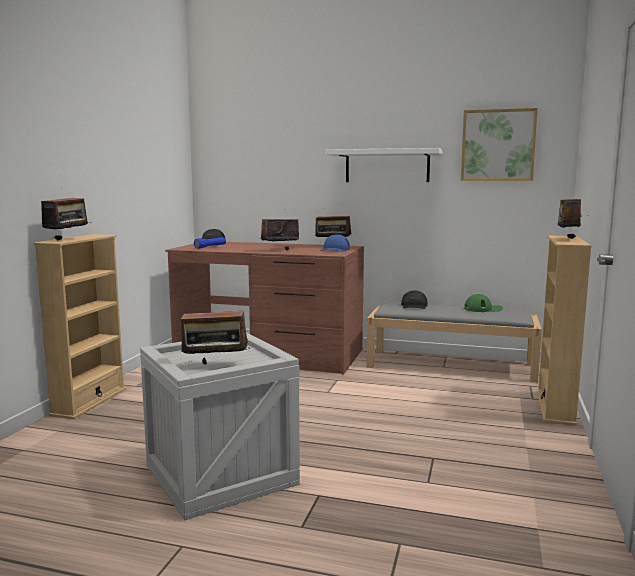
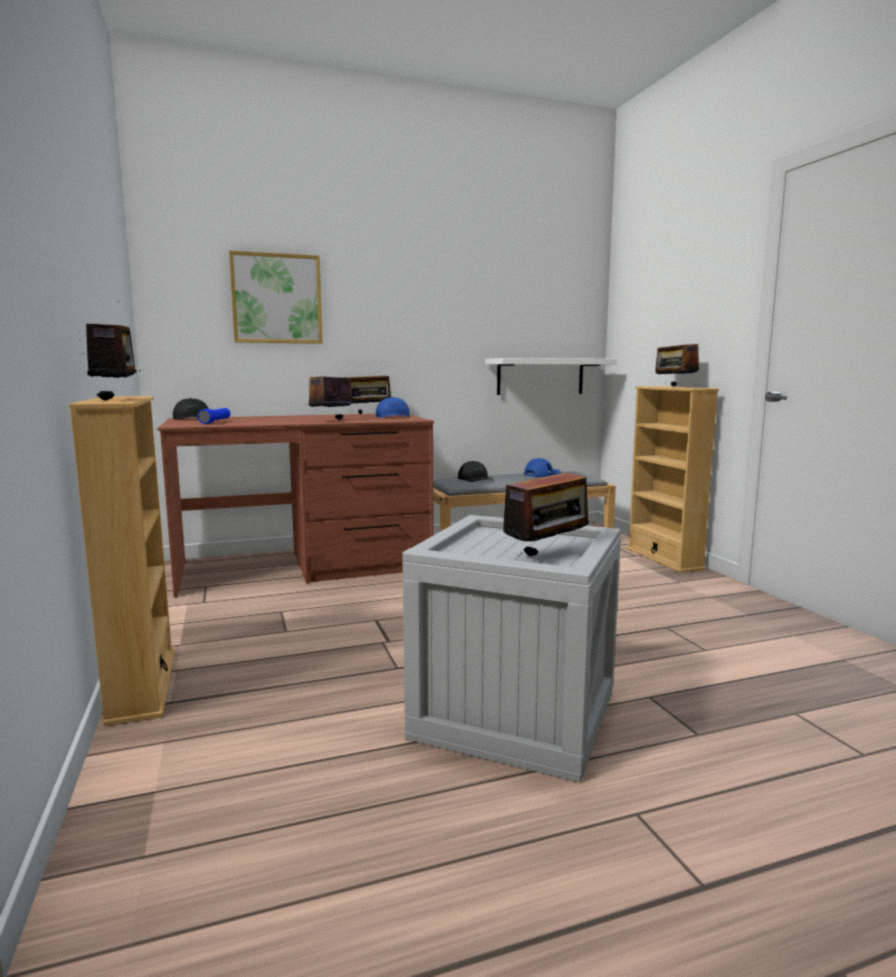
camera: 35 degrees left, 0 degrees up
white shelf [326,148,442,182] -> white shelf moved to [485,358,617,395]
picture [461,108,538,181] -> picture moved to [229,251,323,344]
green cap [464,294,503,312] -> blue cap [524,458,562,477]

